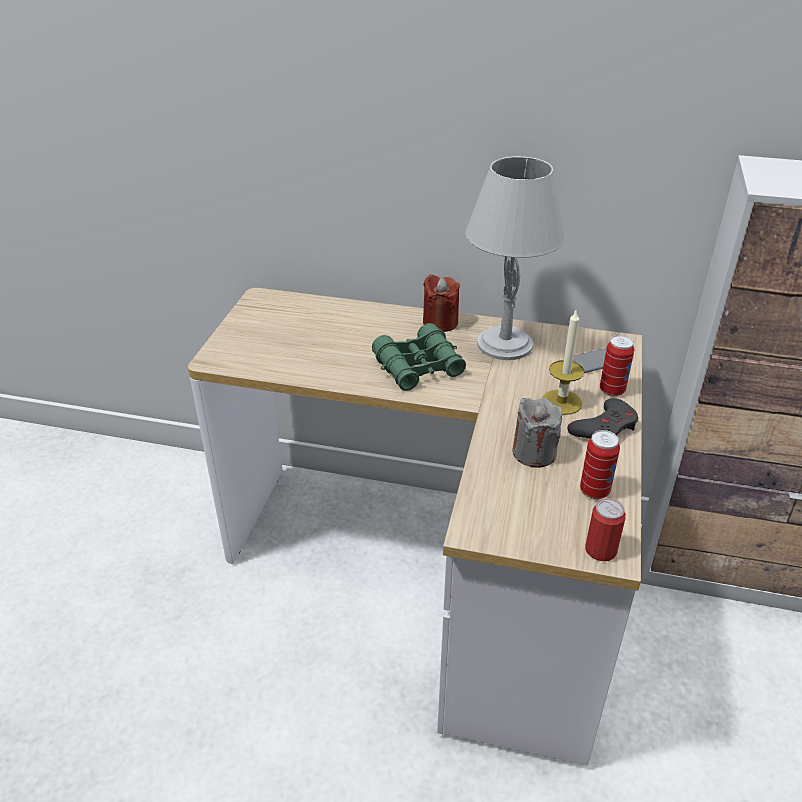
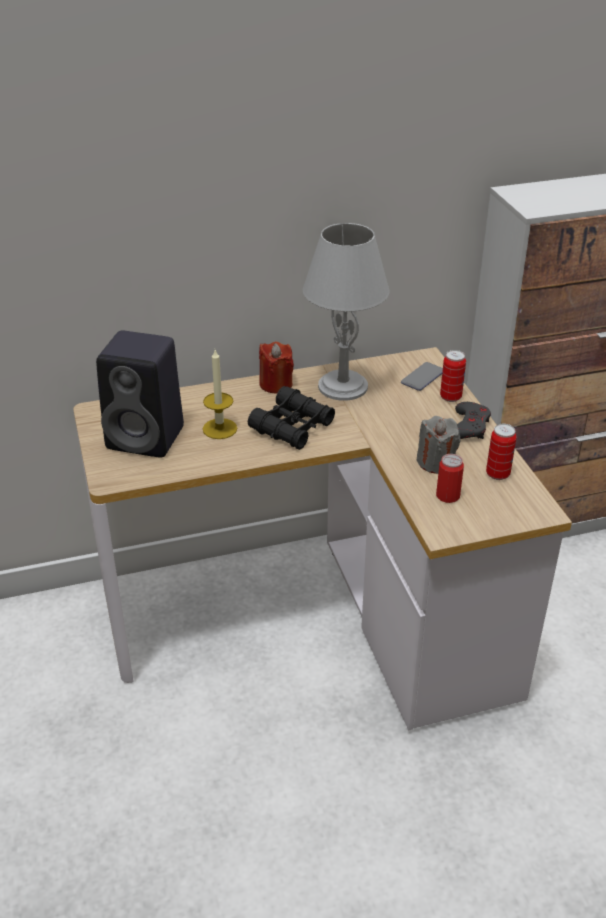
camera: 30 degrees left, 0 degrees up
green binoculars [372,323,466,391] -> black binoculars [248,386,335,450]
candle [542,311,585,415] -> candle moved to [203,350,237,439]
can [585,498,626,561] -> can moved to [436,454,464,503]
none -> black speaker [96,330,184,458]

